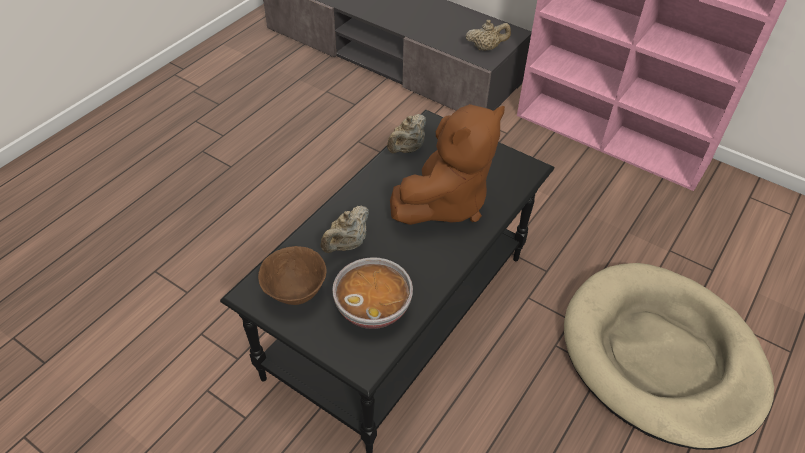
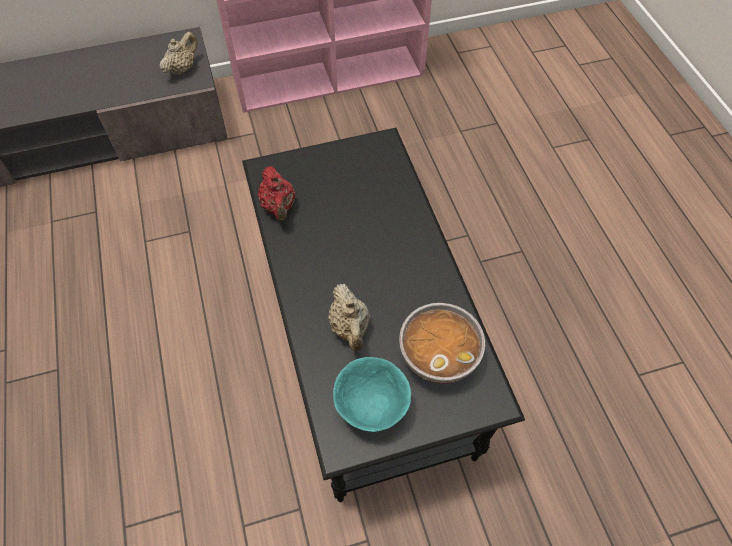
camera: 50 degrees left, 10 degrees up
brown bowl [258,246,326,305] -> turquoise bowl [333,357,411,432]
beige teapot [387,114,426,154] -> red teapot [258,166,295,221]
brown plush toy [390,104,505,225] -> none
beige dog bed [564,263,774,450] -> none

